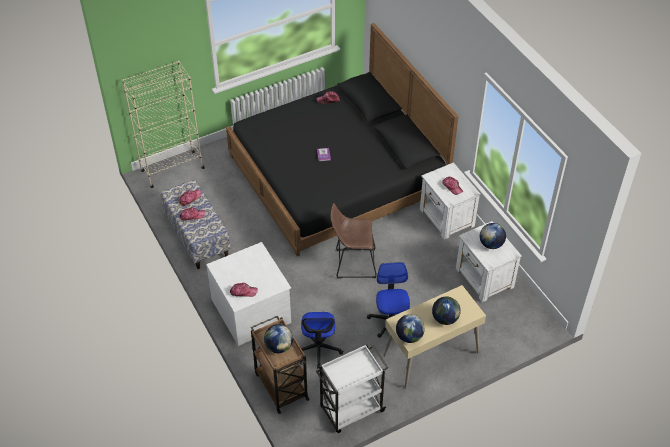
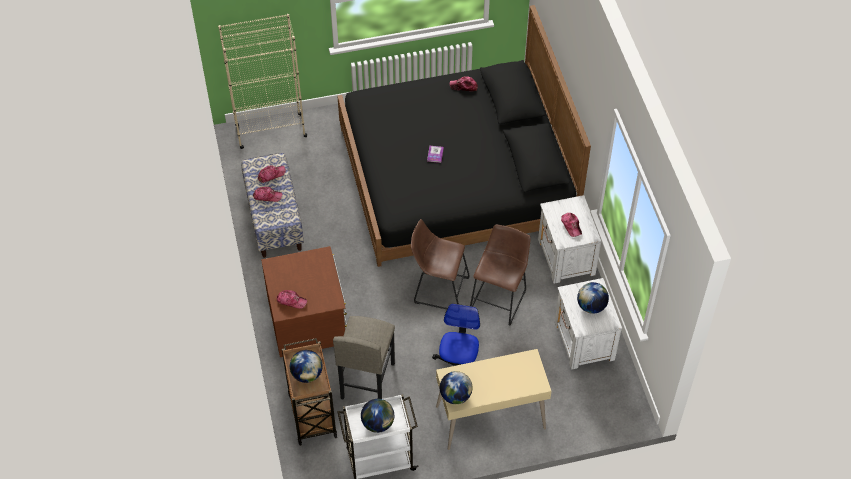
camera: 15 degrees right, 5 degrees up
white dresser [206,242,291,346] -> brown dresser [261,246,347,357]
office chair [301,312,343,368] -> grey stool [333,316,395,400]
globe [432,296,461,325] -> globe moved to [361,399,394,433]
none -> brown stool [470,224,530,325]

